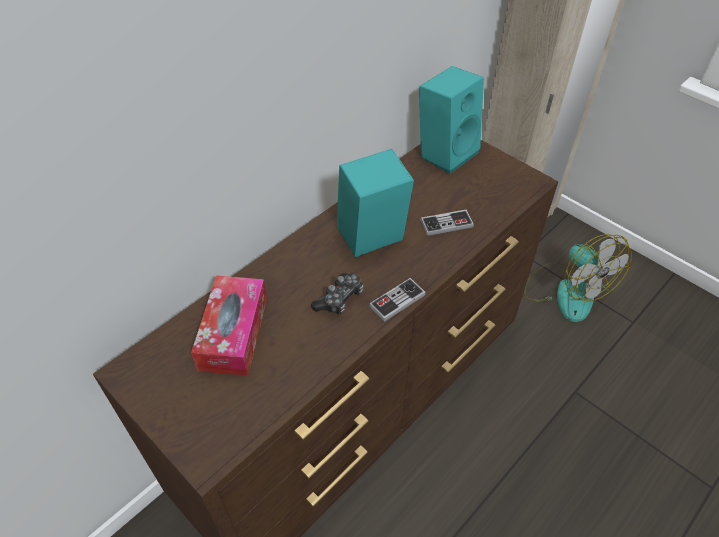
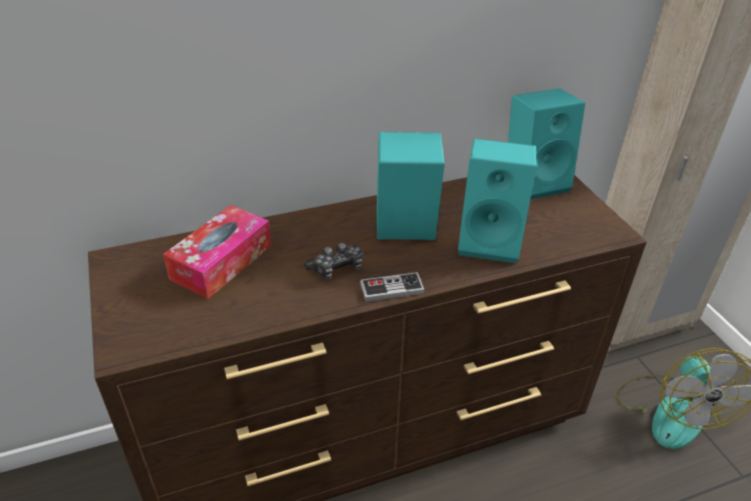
camera: 25 degrees right, 10 degrees down
game controller [420,210,474,236] -> turquoise speaker [458,139,536,263]

